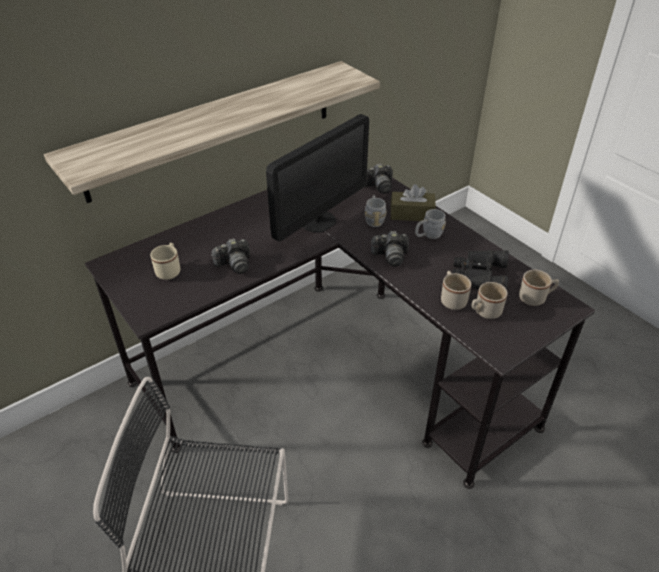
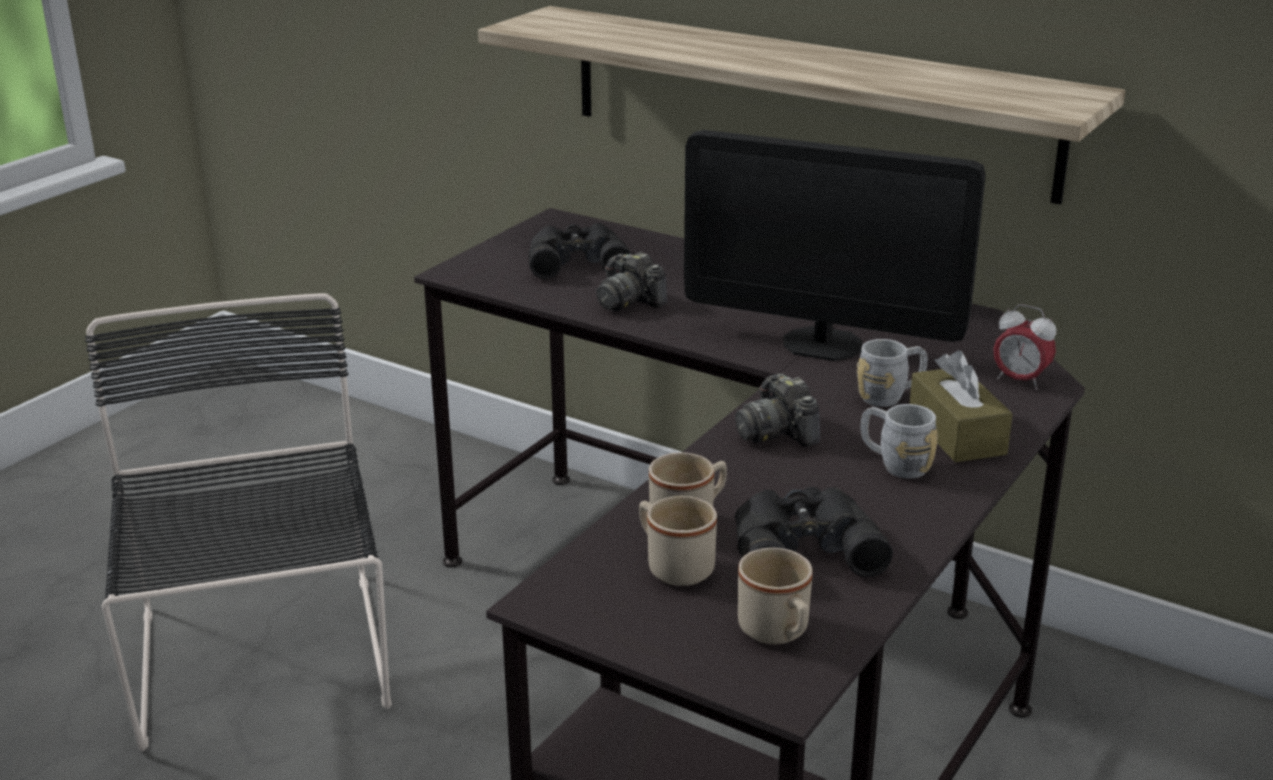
camera: 70 degrees right, 15 degrees down
beige mug [150,243,180,280] -> black binoculars [528,223,632,279]
camera [364,163,393,194] -> alarm clock [993,304,1056,390]

